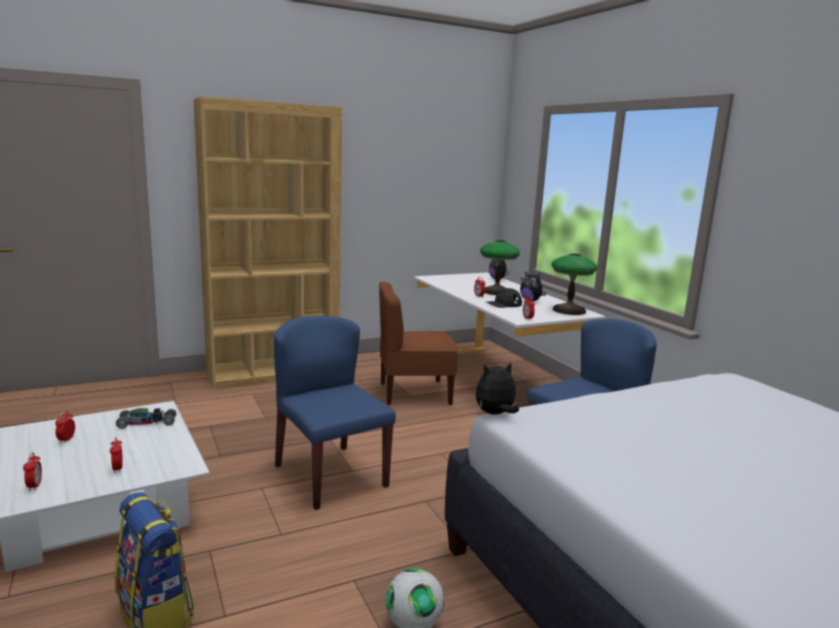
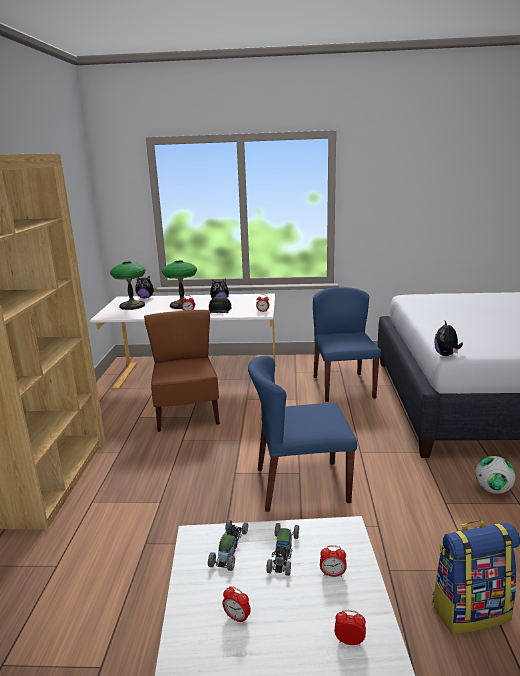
camera: 60 degrees left, 5 degrees up
brown chair [379,282,458,405] -> brown chair turned 150 degrees clockwise [144,310,220,432]
table lamp [552,254,597,315] -> table lamp moved to [110,262,146,310]
none -> toy car [266,523,299,576]

